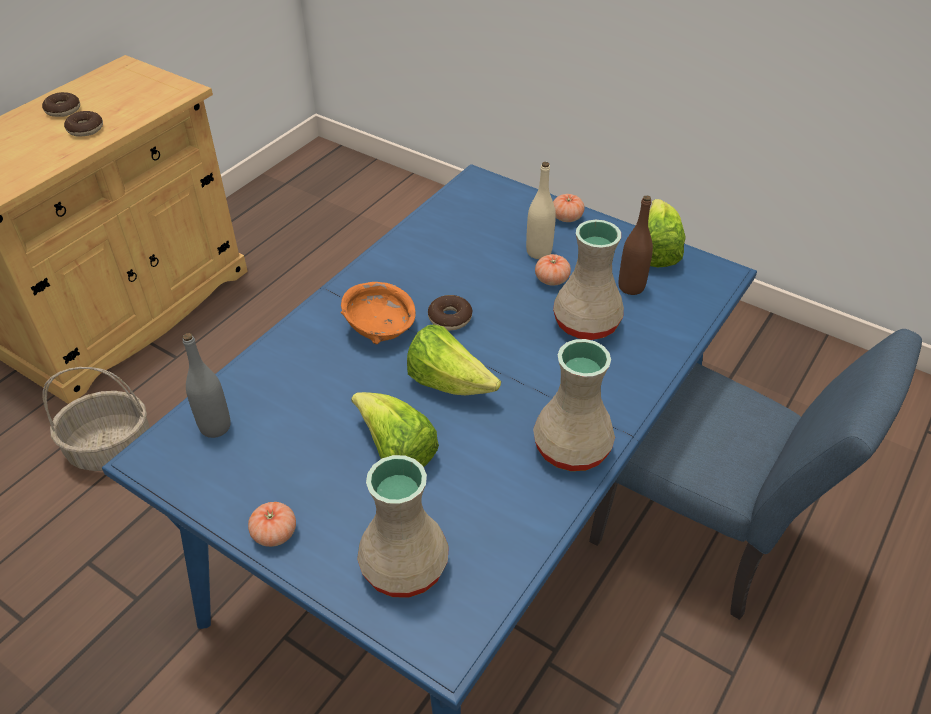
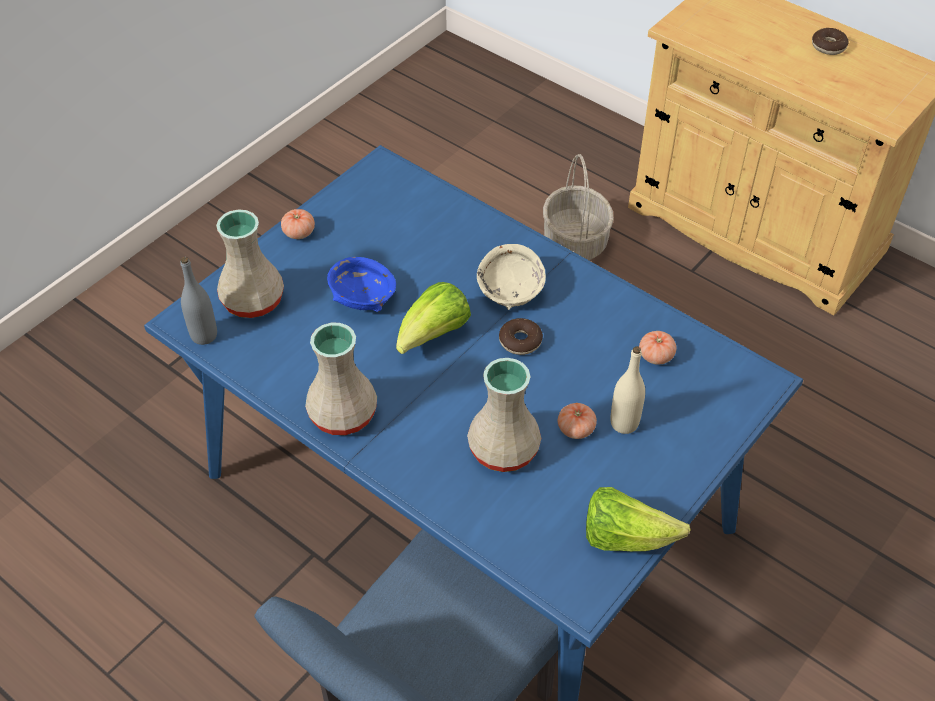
camera: 95 degrees right, 5 degrees up
donut [64,111,103,137] -> none
grey bottle [183,333,231,438] -> grey bottle moved to [180,257,217,345]
orange bowl [341,282,415,344] -> beige bowl [477,244,546,310]
lettuce [351,392,439,467] -> blue bowl [327,257,396,312]
tomato [553,194,585,222] -> tomato moved to [639,331,677,365]
brown bottle [619,196,653,295] -> none

